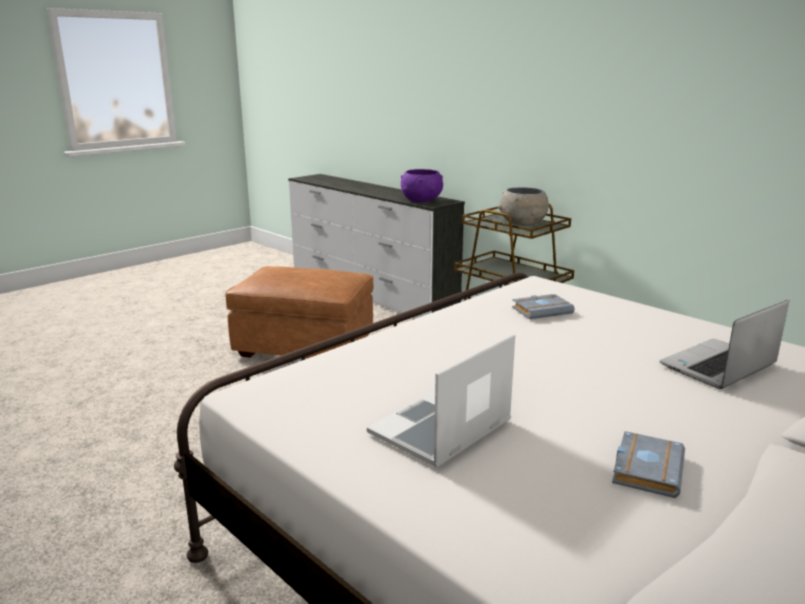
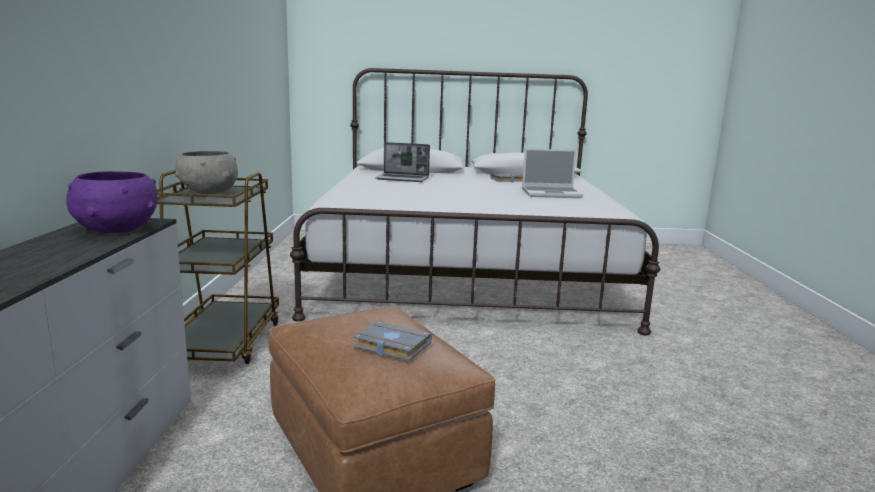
camera: 135 degrees left, 5 degrees down
grey book [512,294,575,319] -> grey book moved to [353,321,432,361]

